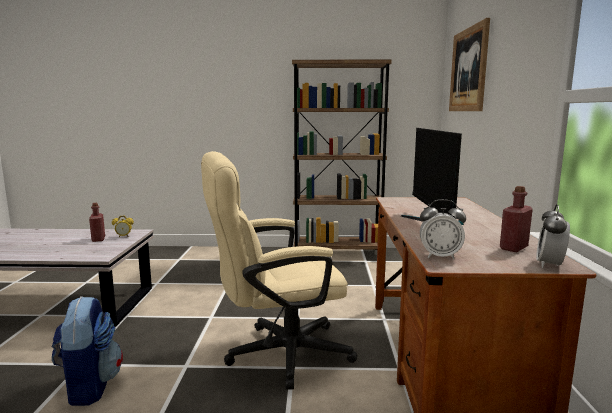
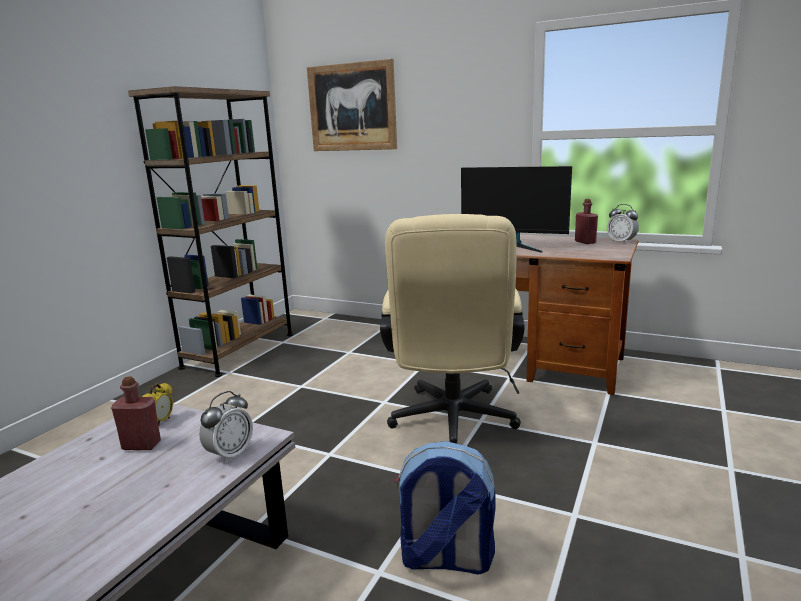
camera: 65 degrees left, 5 degrees up
alarm clock [420,199,466,260] -> alarm clock moved to [199,391,253,464]

